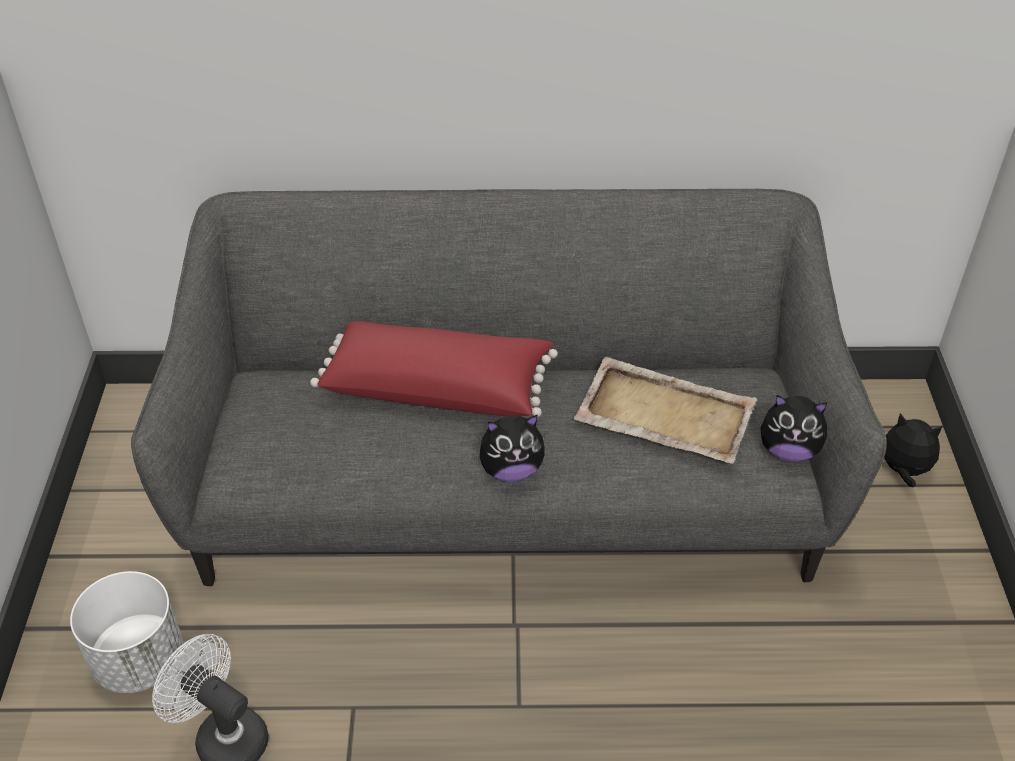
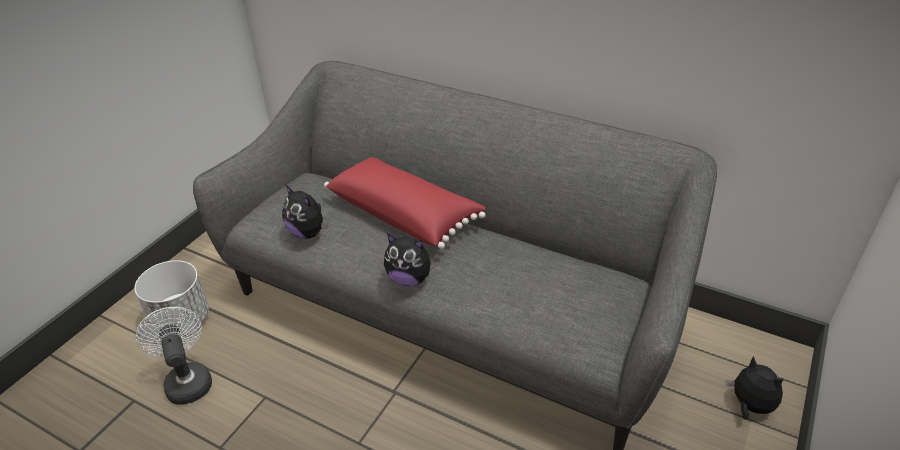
camera: 30 degrees right, 5 degrees down
beige tray [574,357,757,464] -> none
plush toy [761,395,828,462] -> plush toy moved to [282,185,330,239]

